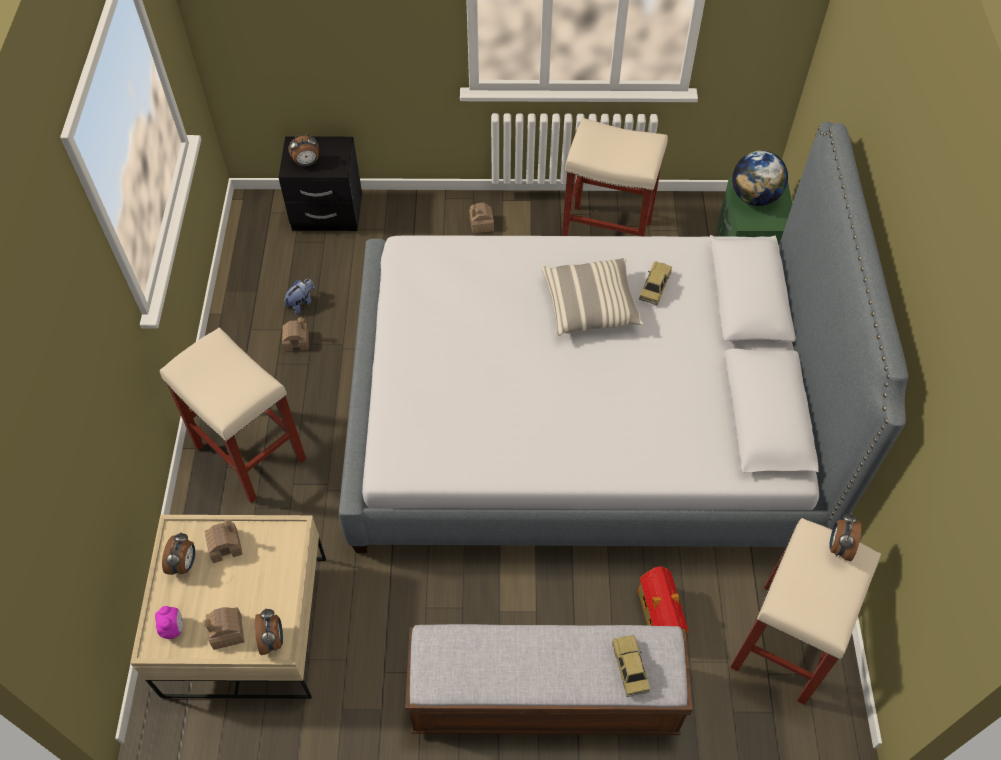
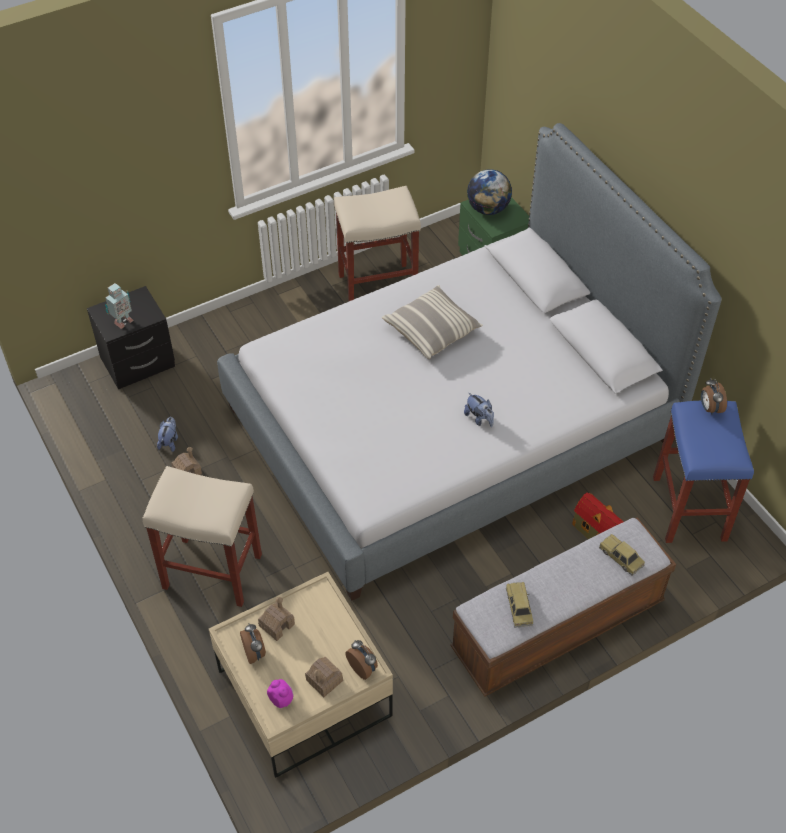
camera: 30 degrees left, 5 degrees down
alarm clock [288,134,319,166] -> toy robot [105,283,134,329]
toy house [469,202,494,233] -> none
toy car [639,261,672,305] -> toy car moved to [506,582,533,628]
beige stool [730,518,881,705] -> blue stool [653,401,754,543]
none -> plush toy [464,393,494,427]

